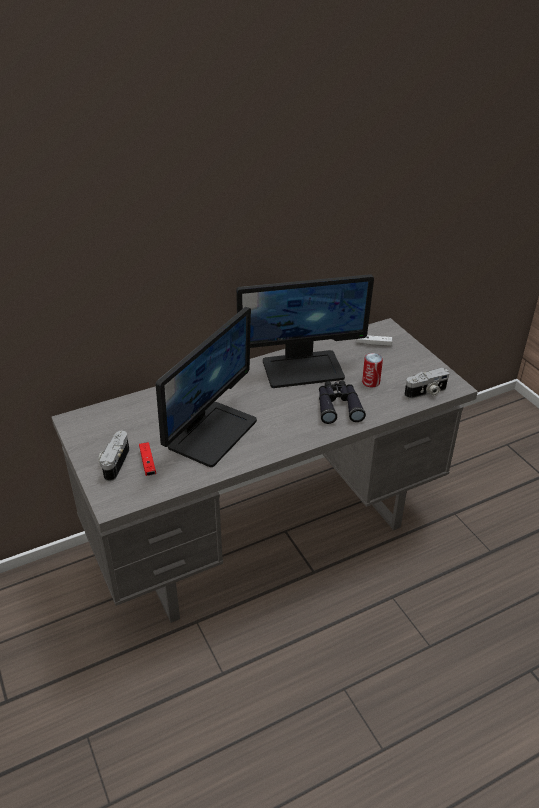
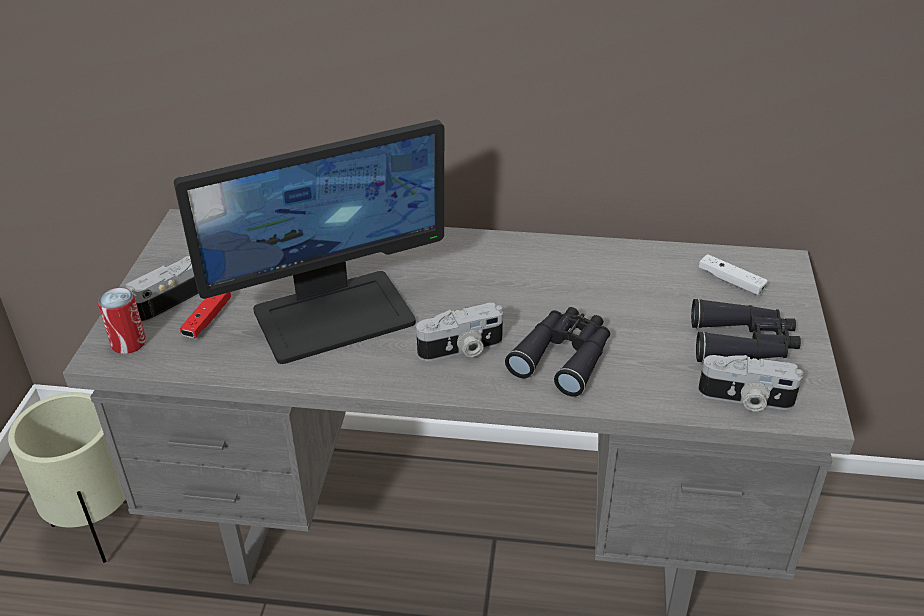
camera: 35 degrees right, 0 degrees up
monitor [236,274,374,388] -> none
can [362,353,383,388] -> can moved to [97,287,146,354]
none -> beige planter [8,392,126,563]
none -> camera [416,303,503,361]
none -> black binoculars [691,298,801,363]

